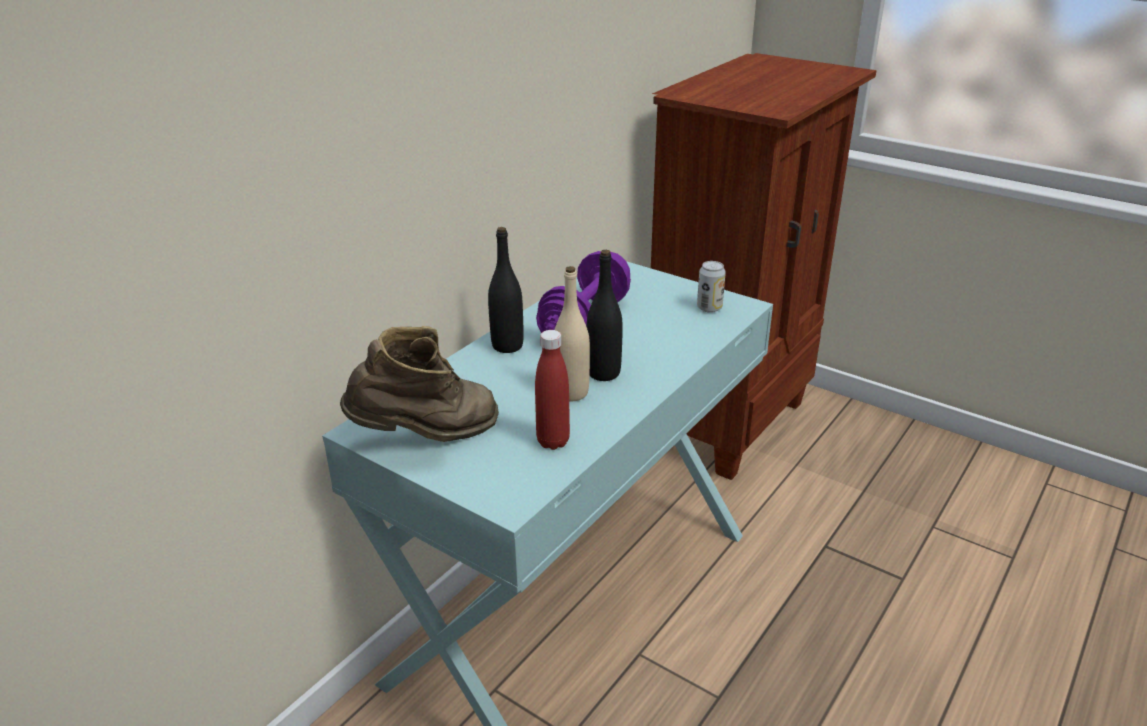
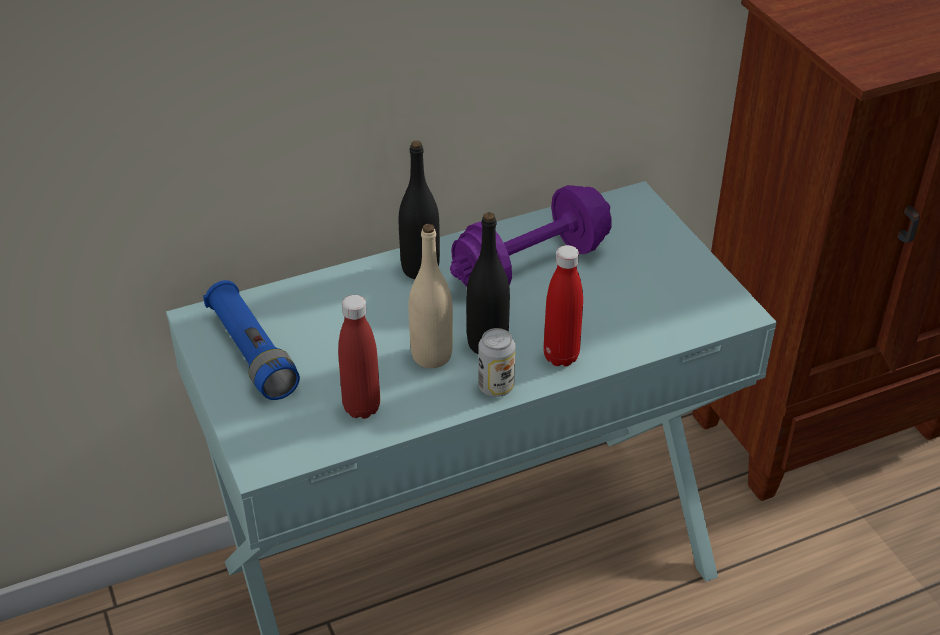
camera: 30 degrees right, 10 degrees up
brown boot [340,326,499,442] -> blue flashlight [203,280,300,400]
can [697,261,726,313] -> can moved to [478,328,515,397]
none -> red bottle [544,245,583,367]

